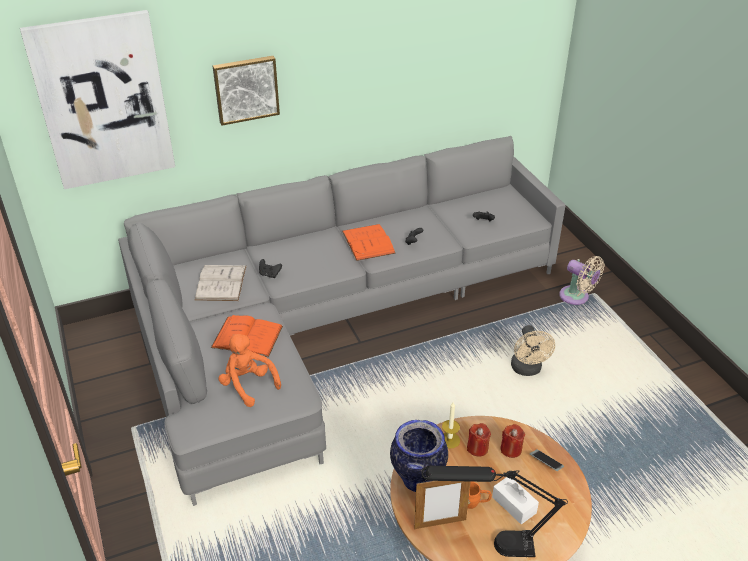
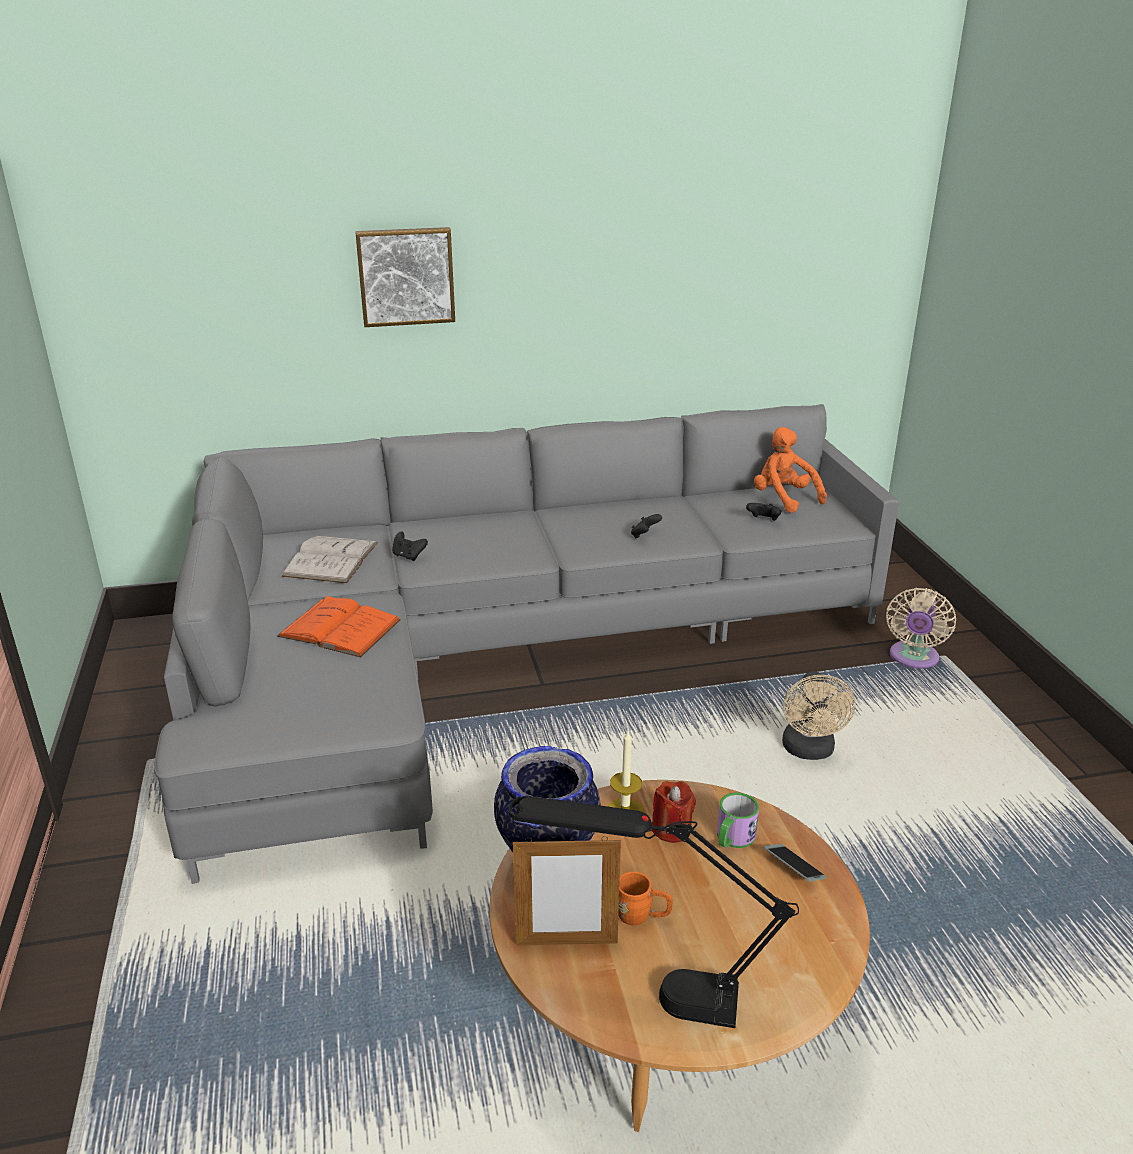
camera: 10 degrees right, 10 degrees down
picture [20,10,175,189] -> none
orange plush toy [218,334,281,407] -> orange plush toy moved to [754,427,827,513]
orange book [342,224,396,261] -> none
white tissue box [492,477,539,524] -> none
red candle [500,424,525,458] -> mug [717,792,759,848]
beige fan [559,256,604,305] -> beige fan turned 60 degrees clockwise [886,588,956,668]

